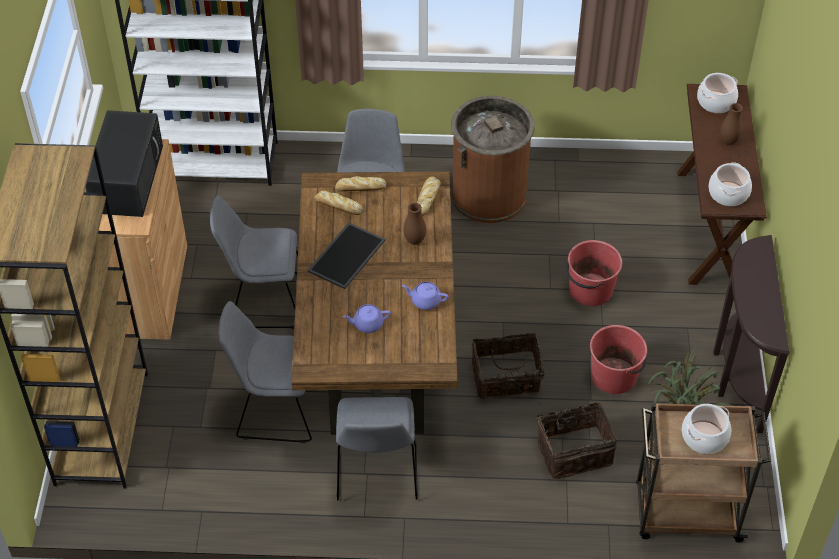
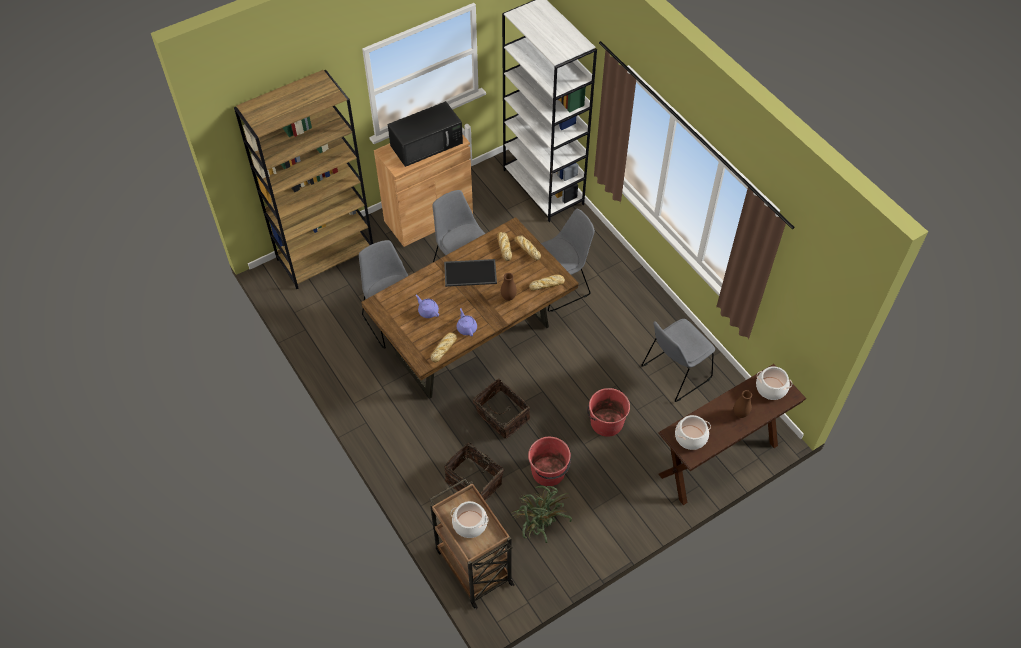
camera: 55 degrees right, 5 degrees up
grey chair [336,397,418,501] -> grey chair moved to [641,319,715,402]
brown trash can [451,96,535,223] -> none
brown console table [713,235,789,433] -> none
none -> bread [431,332,457,363]

